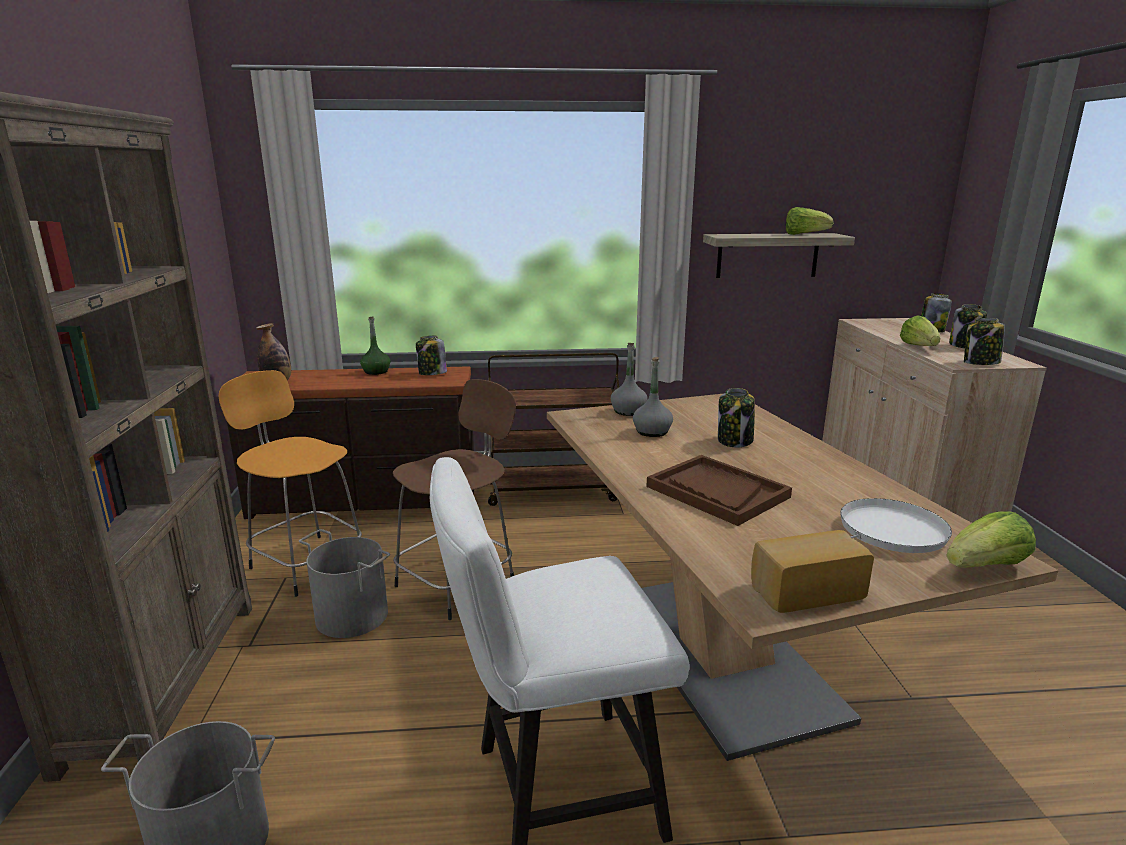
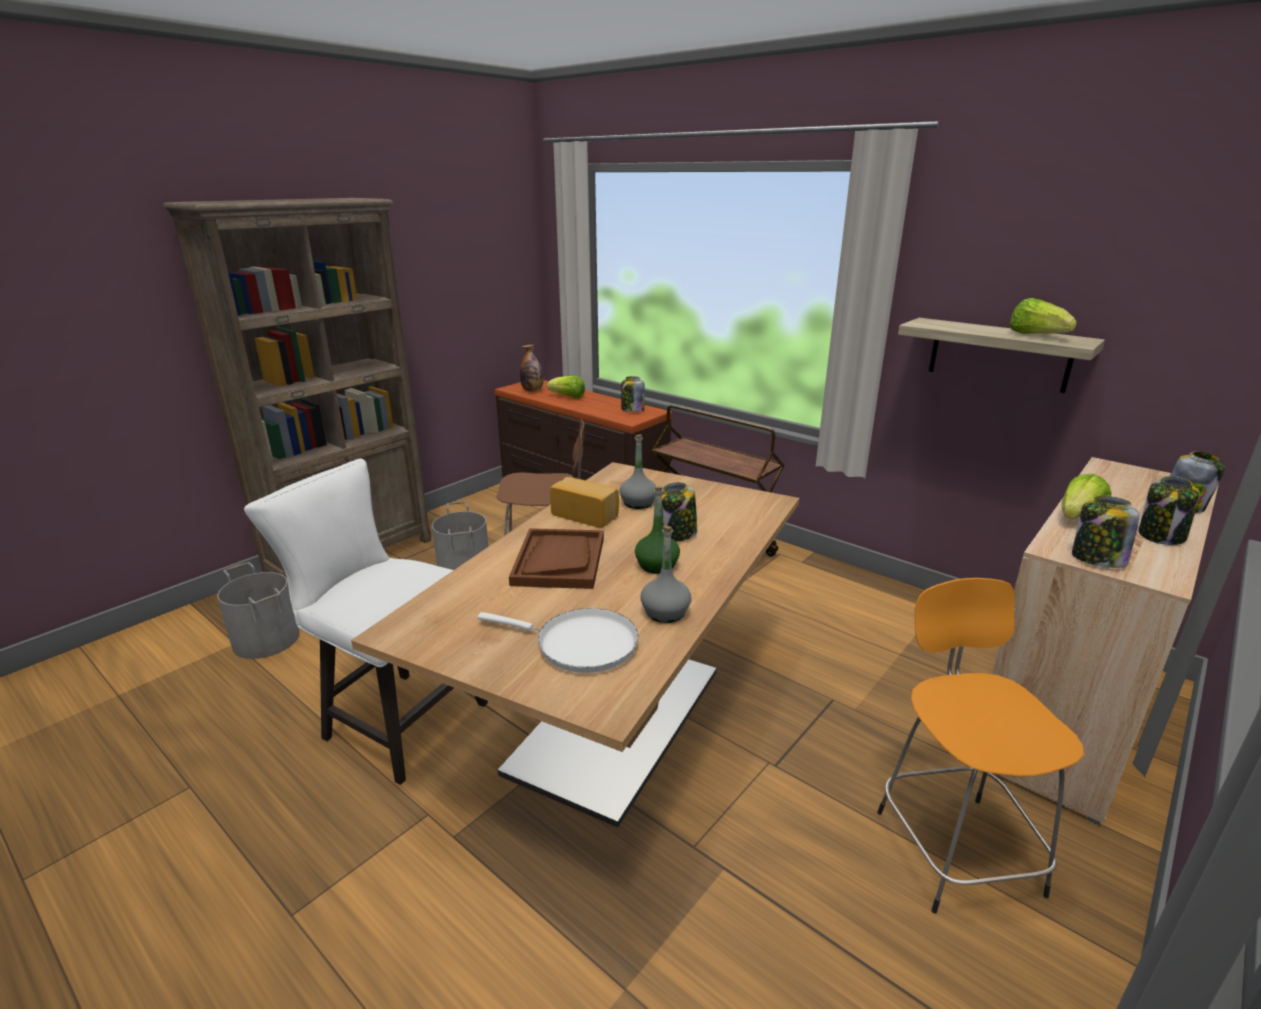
camera: 45 degrees right, 5 degrees up
orange stool [218,370,362,597] -> orange stool moved to [877,578,1084,914]
green bottle [360,316,391,375] -> green bottle moved to [635,486,680,574]
grey bottle [611,343,648,416] -> grey bottle moved to [640,526,691,623]
bread [751,530,874,613] -> bread moved to [550,477,619,528]
lettuce [946,512,1036,568] -> lettuce moved to [547,376,585,399]

